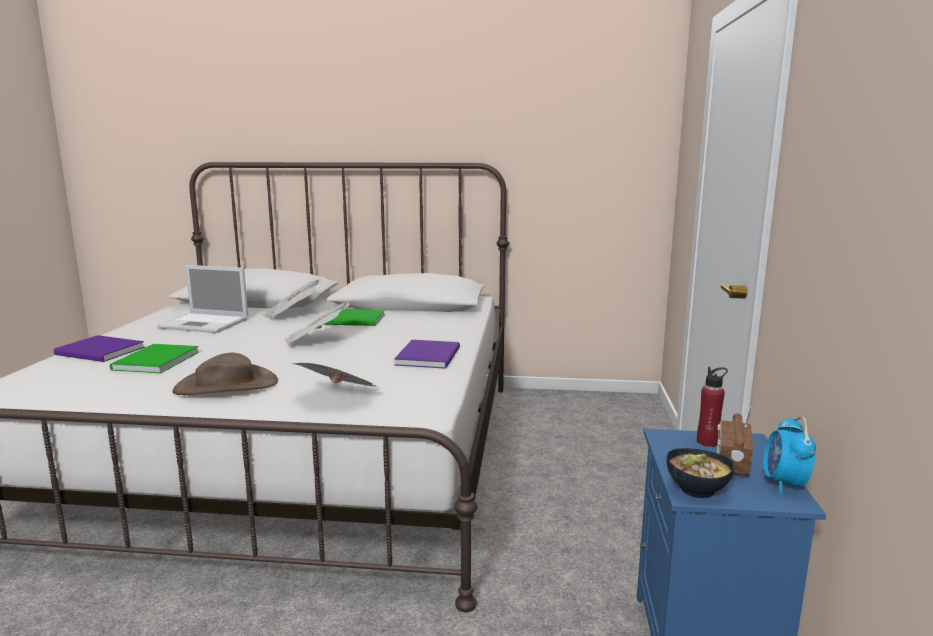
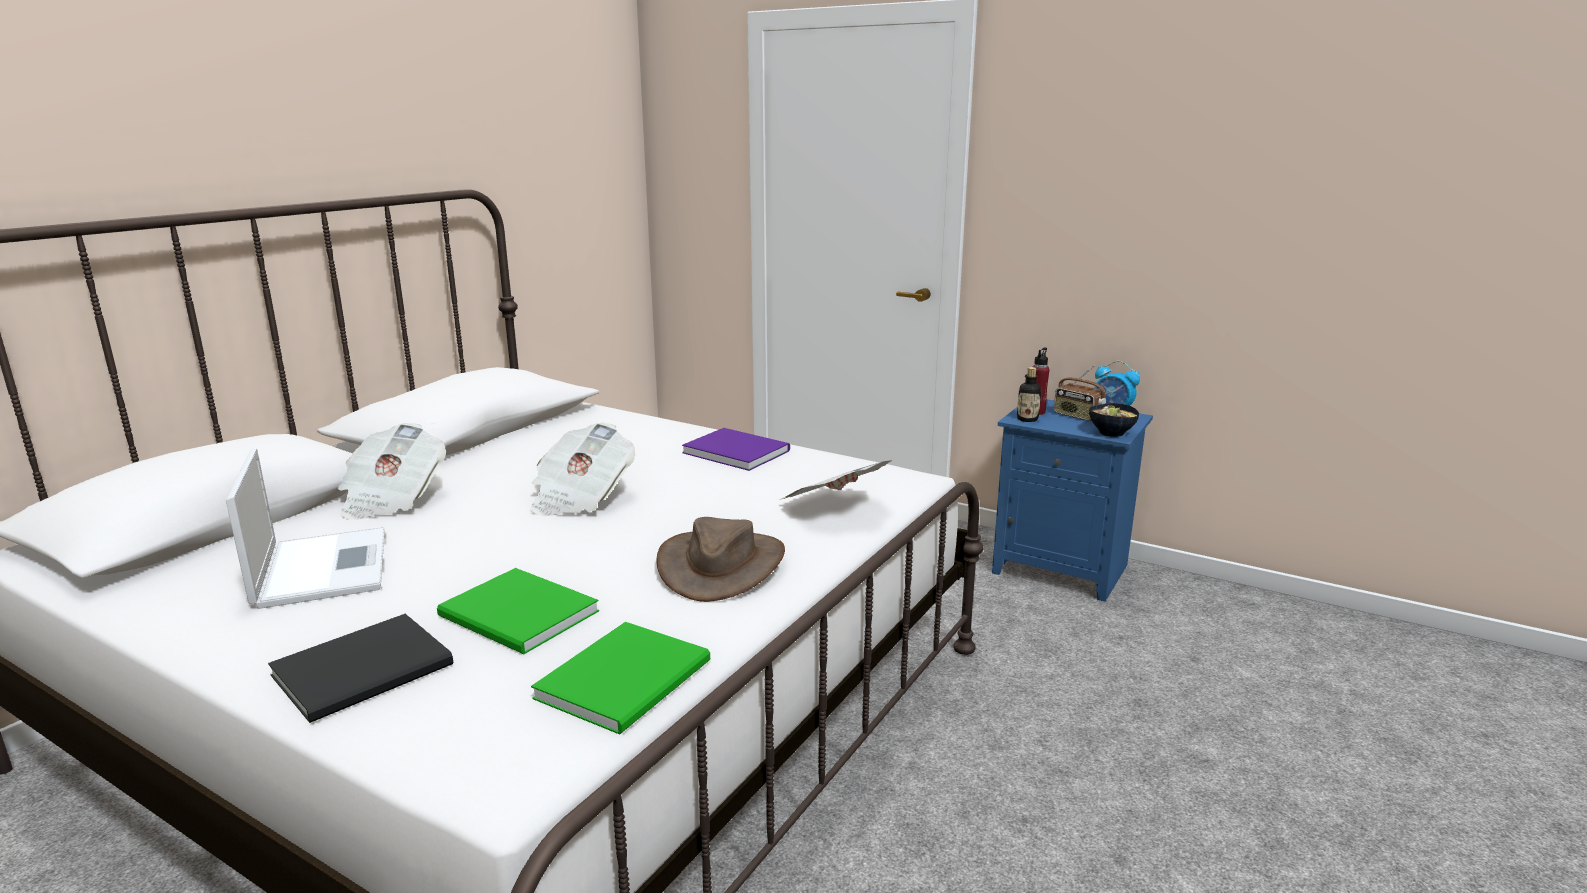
camera: 65 degrees left, 5 degrees up
purple book [53,335,145,362] -> black book [268,614,453,723]
laptop [157,265,248,333] -> laptop turned 60 degrees counterclockwise [226,448,385,609]
green book [323,309,385,326] -> green book moved to [531,622,710,735]
none -> bottle [1017,367,1041,422]

